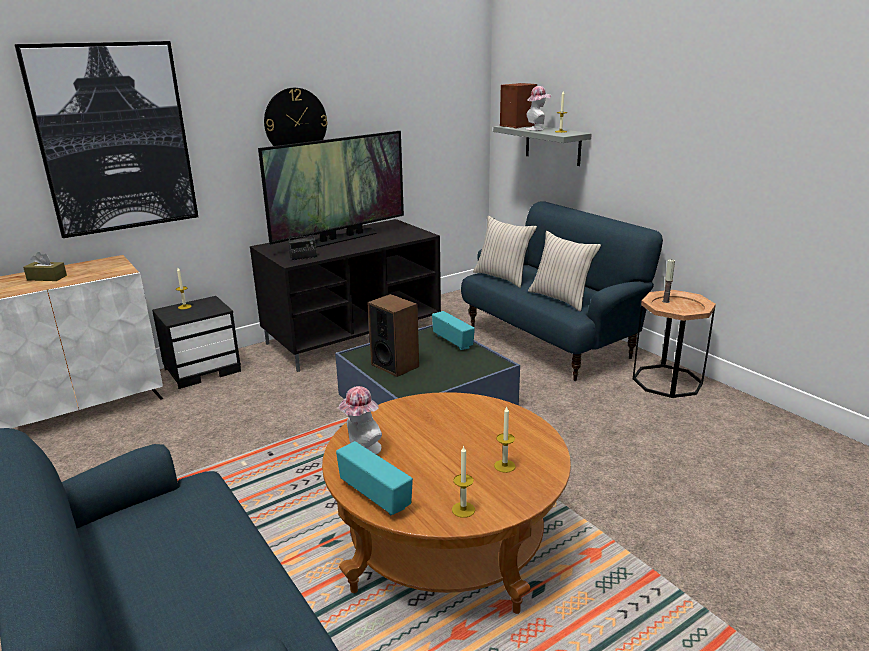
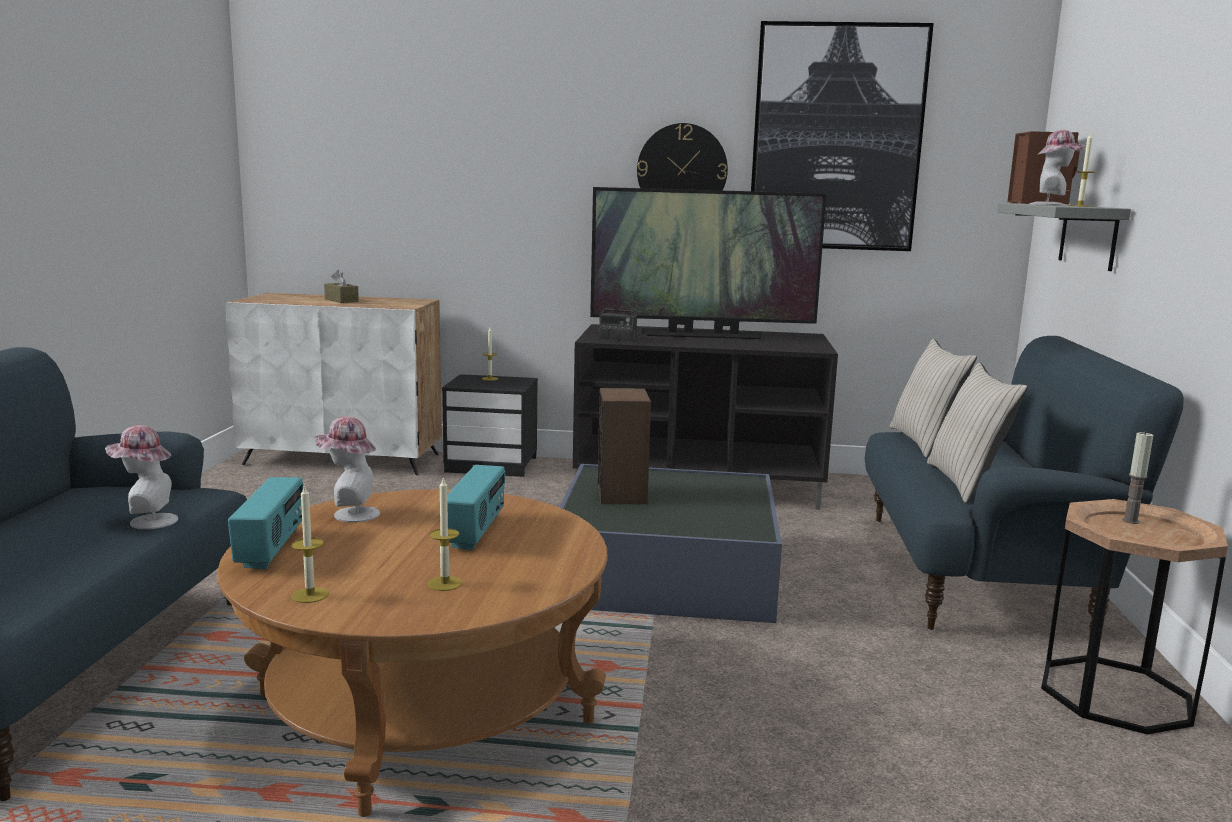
camera: 40 degrees right, 10 degrees down
picture [14,41,198,238] -> picture moved to [751,21,934,251]
radio [432,311,475,350] -> radio moved to [447,465,505,550]
none -> hat [105,425,178,529]

